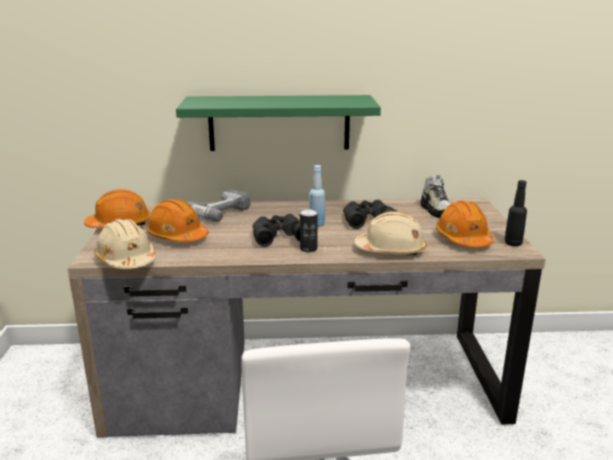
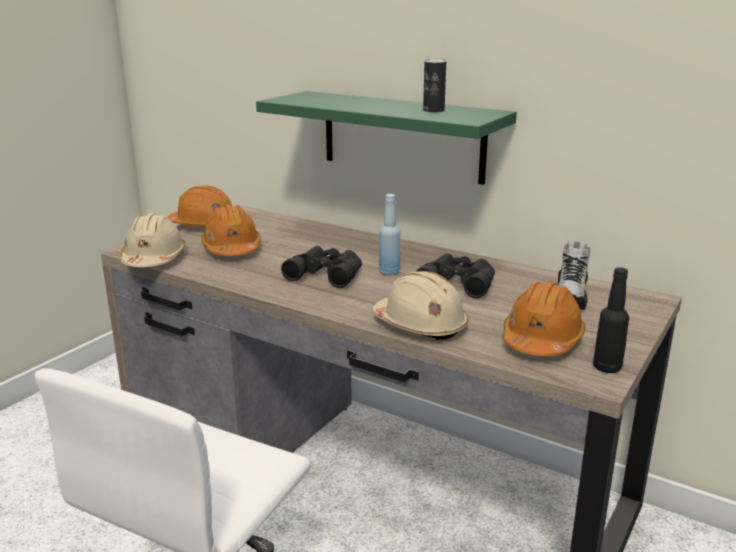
camera: 35 degrees right, 0 degrees up
power drill [187,189,251,222] -> none
can [300,209,318,252] -> can moved to [423,59,446,113]

